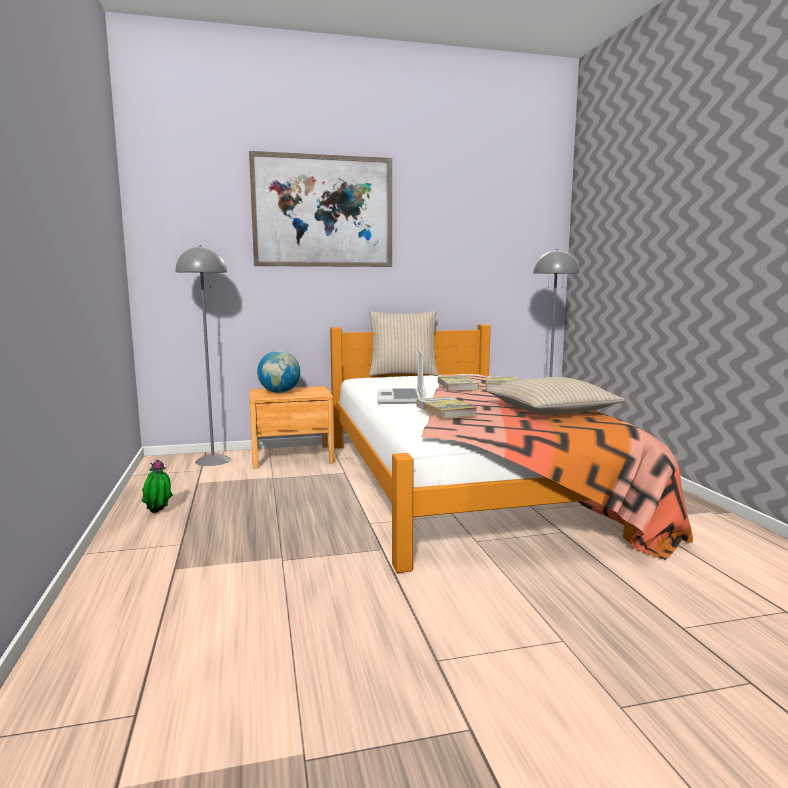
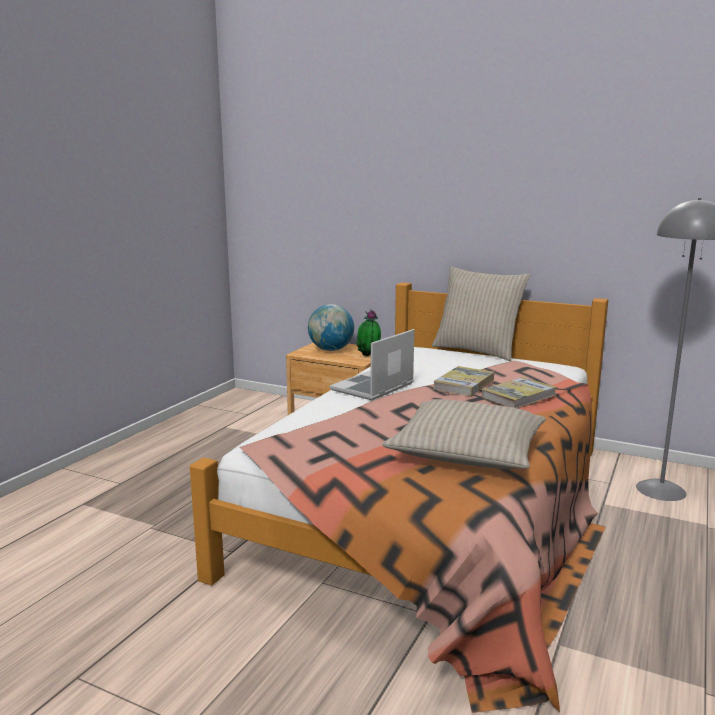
camera: 40 degrees right, 5 degrees up
potted plant [142,460,173,513] -> potted plant moved to [356,310,381,356]
grey floor lamp [176,245,231,466] -> none
picture [249,151,392,267] -> none
book [417,396,477,419] -> none

